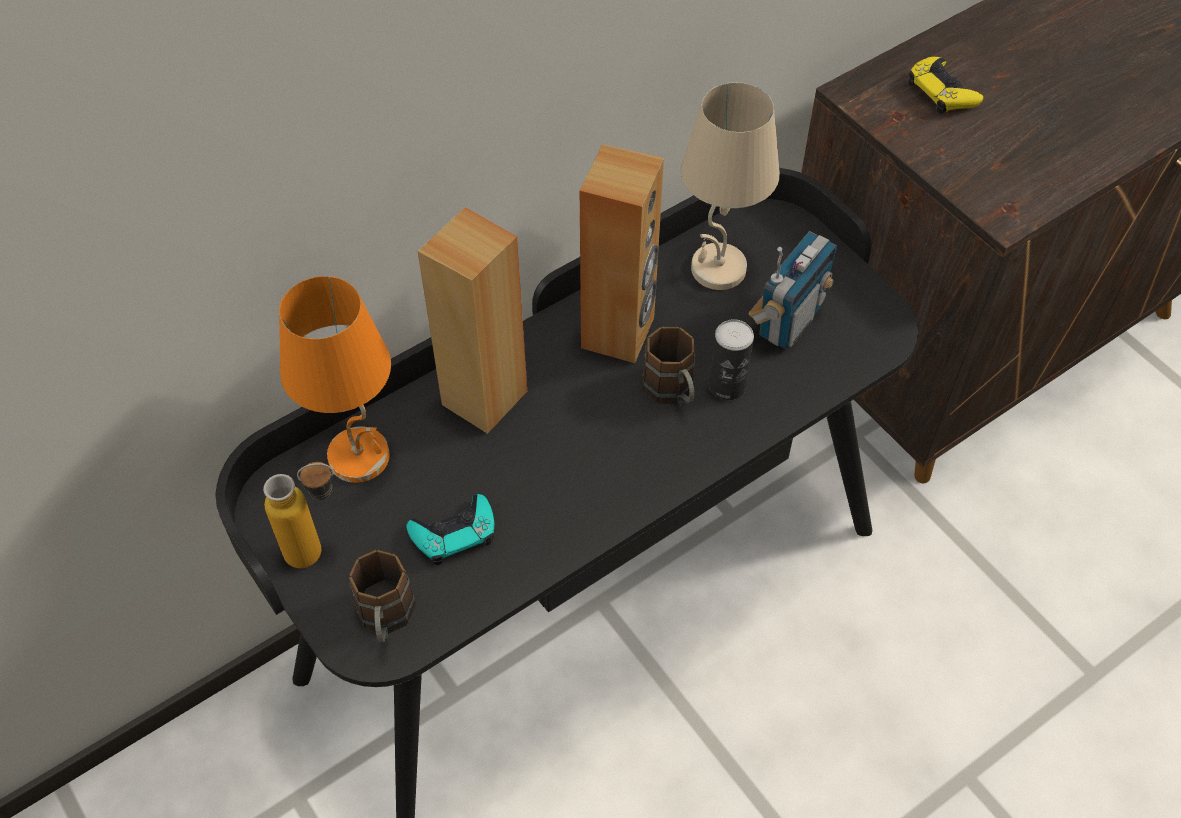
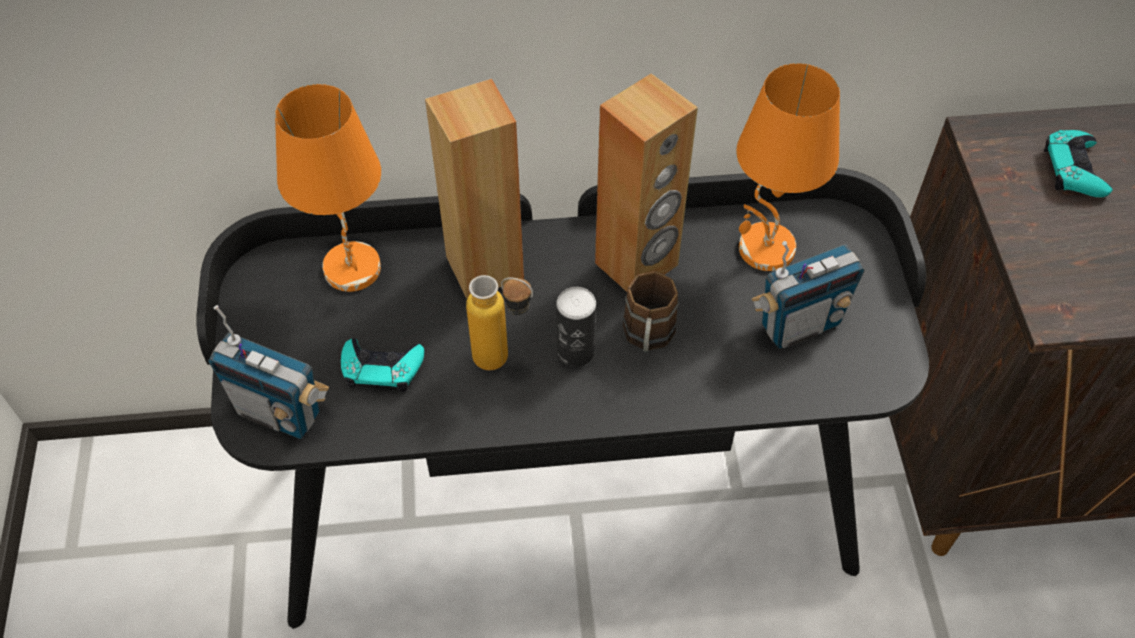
camera: 30 degrees right, 0 degrees up
bottle [263,462,334,568] -> bottle moved to [466,275,533,370]
brown mug [349,550,416,643] -> radio [208,305,329,439]
beige table lamp [681,82,780,290] -> orange table lamp [736,63,840,271]
can [709,319,754,400] -> can moved to [556,287,596,367]
yellow game controller [909,57,983,114] -> turquoise game controller [1044,130,1113,197]

